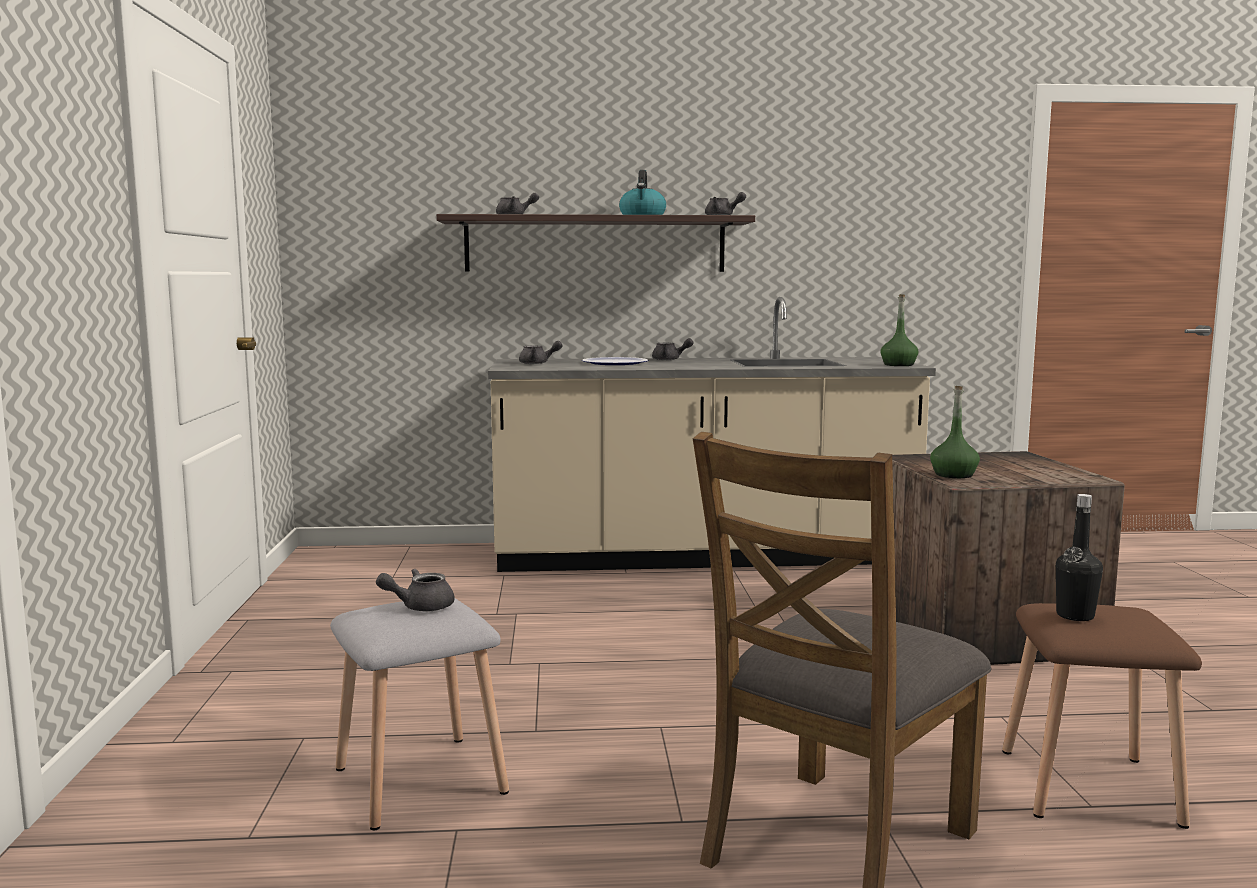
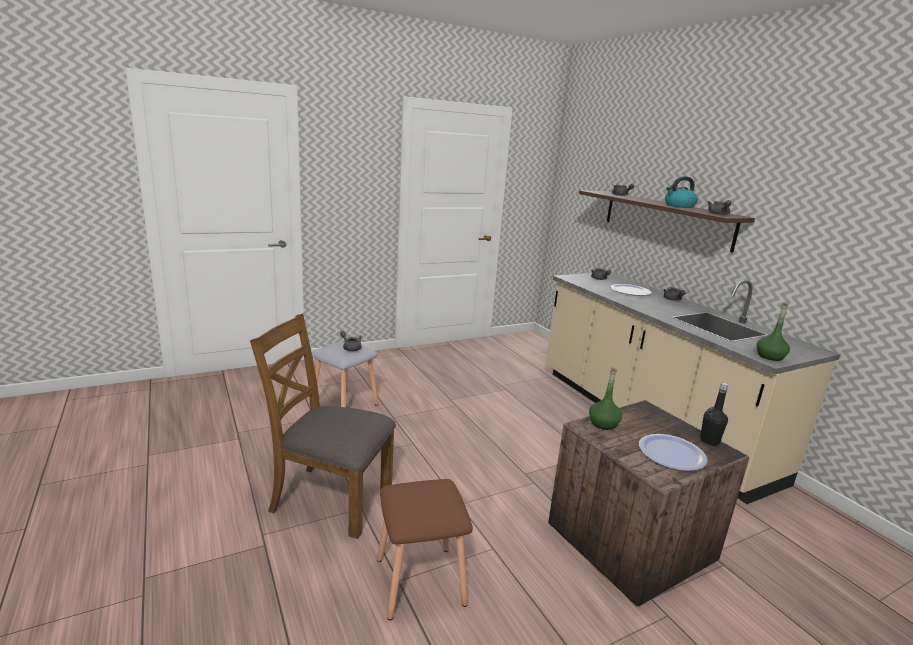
camera: 65 degrees right, 10 degrees up
black bottle [1056,494,1103,621] -> black bottle moved to [700,382,728,446]
none -> plate [639,434,708,471]

